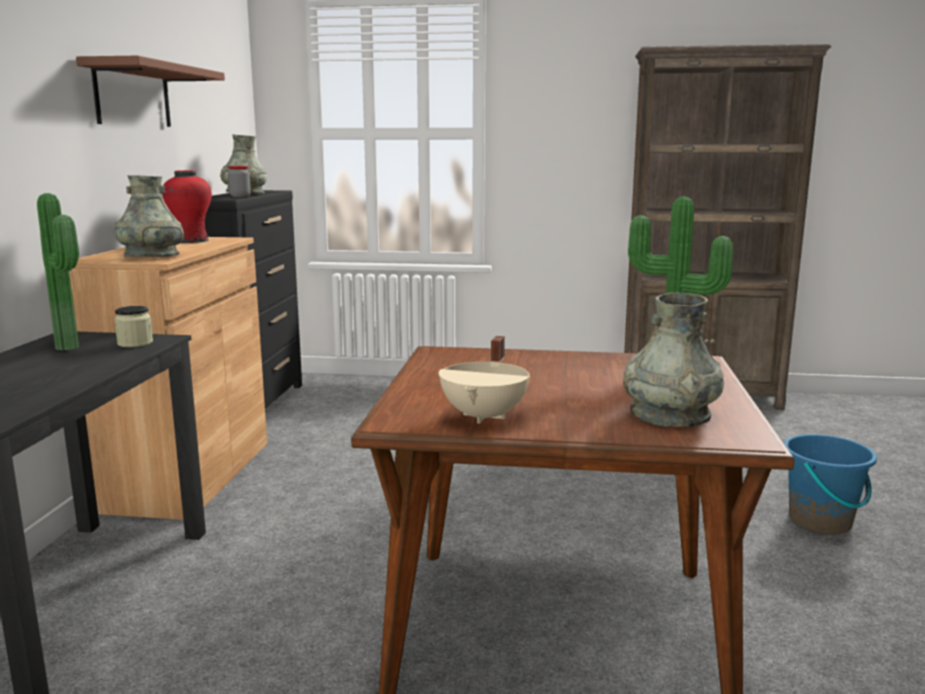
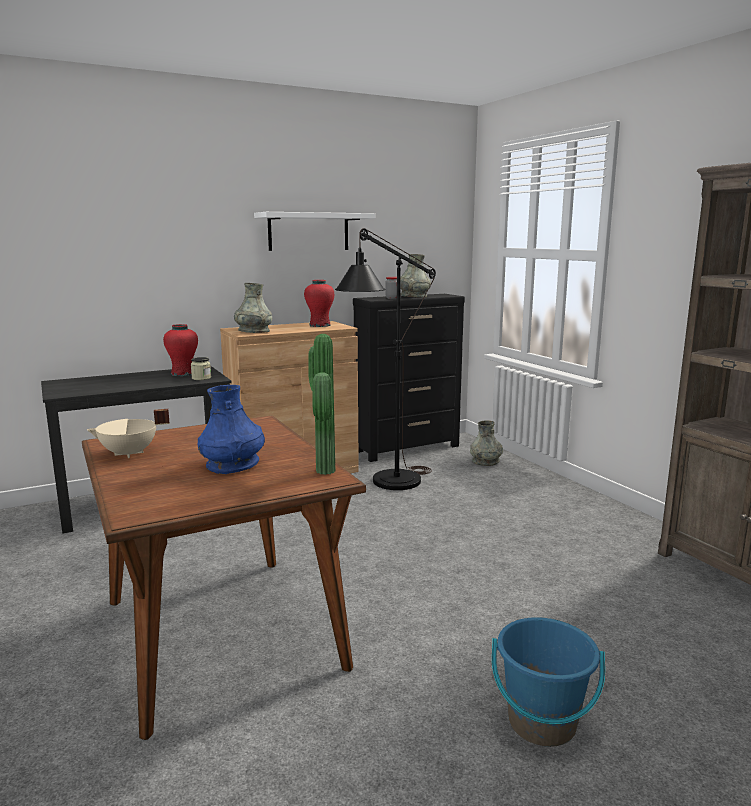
camera: 55 degrees right, 0 degrees up
potted plant [37,193,79,351] -> red vase [163,324,198,376]
brown shelf [76,56,225,127] -> white shelf [254,212,375,251]
grey vase [623,293,724,427] -> grey vase moved to [470,420,503,466]
none -> blue vase [198,385,265,474]
none -> black floor lamp [335,228,436,490]

